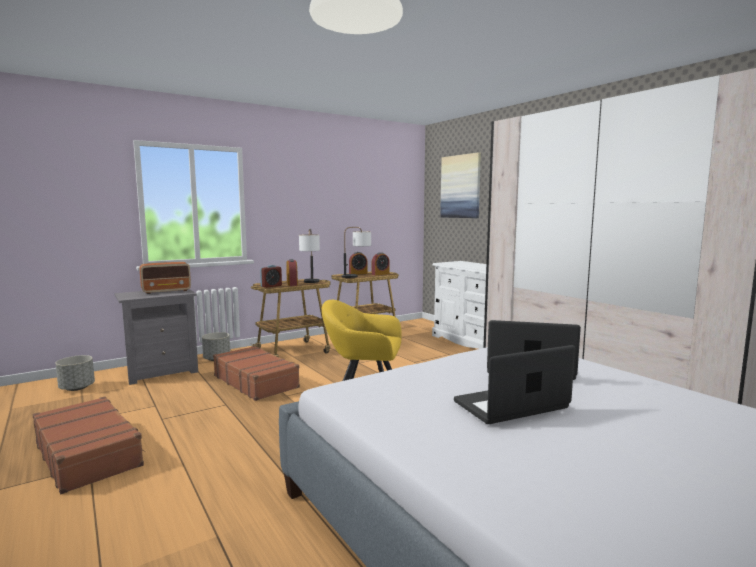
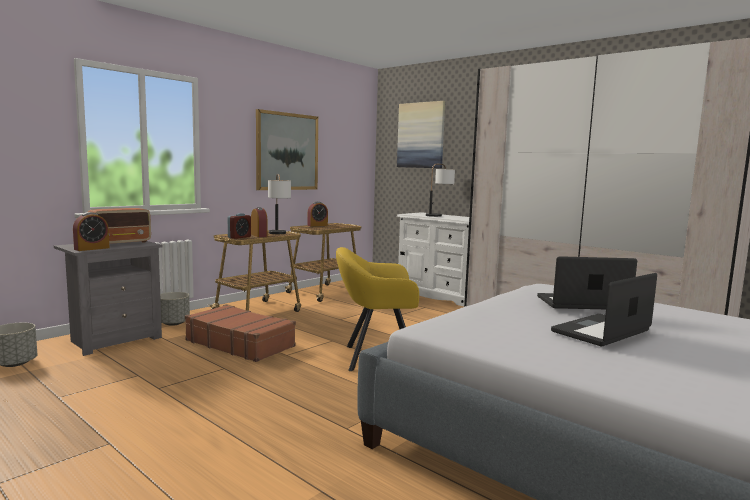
camera: 15 degrees left, 0 degrees up
brown suitcase [32,396,145,494] -> none
table lamp [342,227,371,278] -> table lamp moved to [426,164,455,217]
alarm clock [372,252,390,275] -> alarm clock moved to [73,212,110,251]
none -> picture [256,109,318,190]

